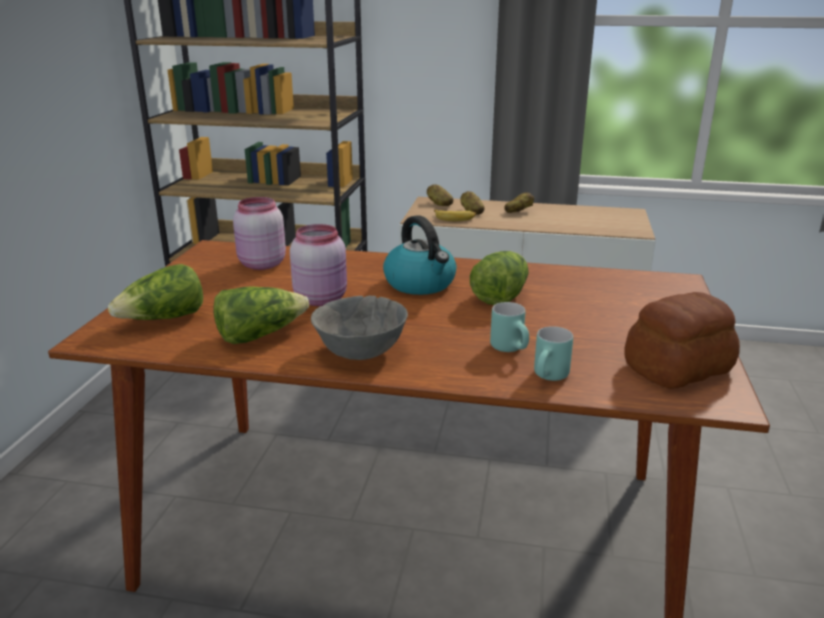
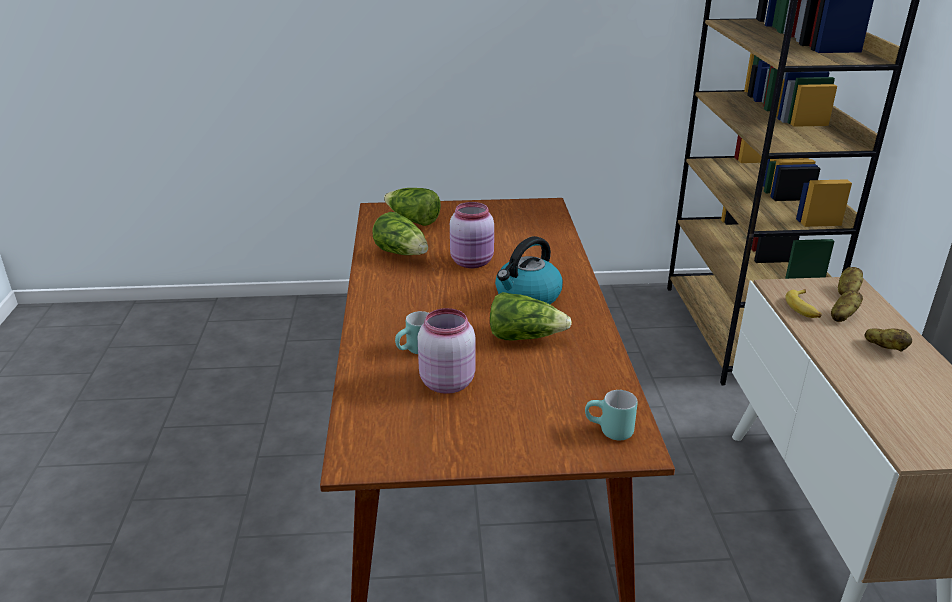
camera: 75 degrees right, 5 degrees up
pink jar [233,197,286,270] -> pink jar moved to [418,308,476,394]
grey bowl [311,296,408,360] -> none
turquoise mug [534,326,573,381] -> turquoise mug moved to [585,390,638,441]
bread [624,292,740,389] -> none

